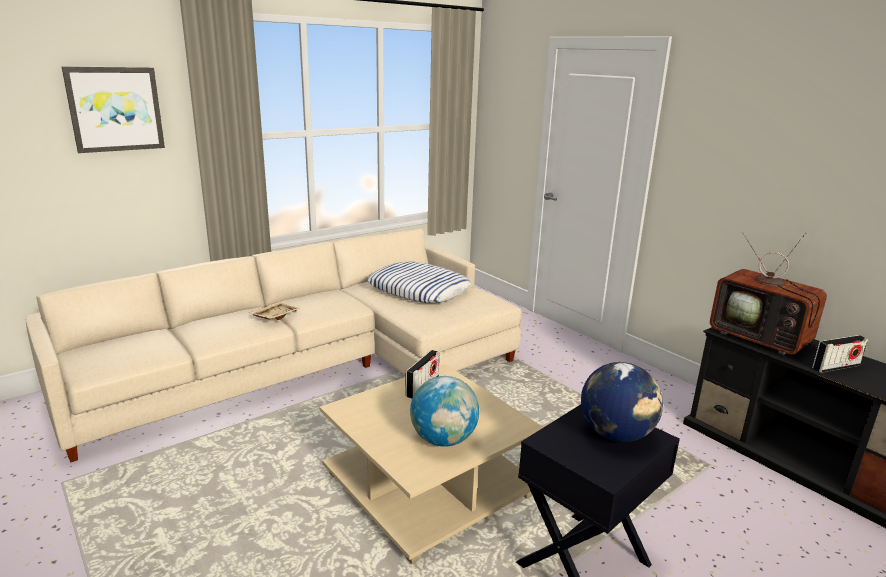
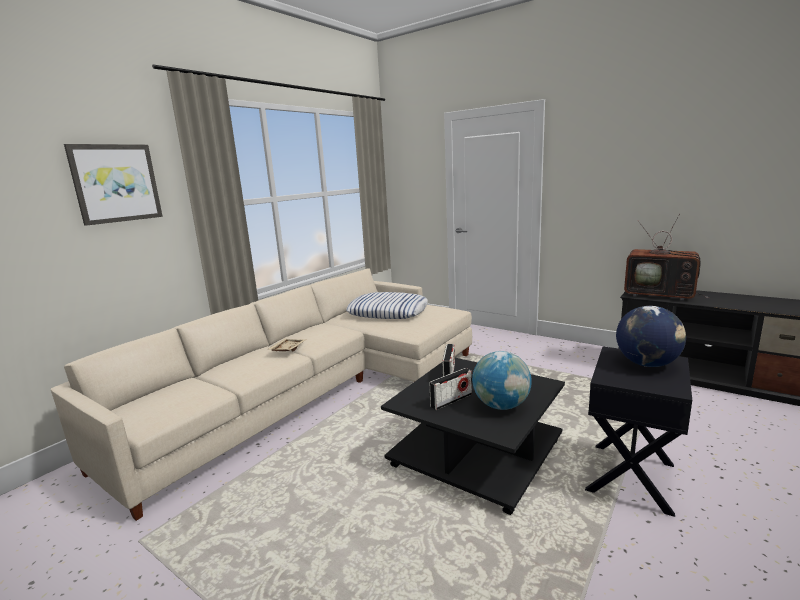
camera: 15 degrees left, 5 degrees down
beige coffee table [319,364,544,564] -> black coffee table [381,358,565,515]
radio [812,335,868,373] -> radio moved to [429,368,472,410]

